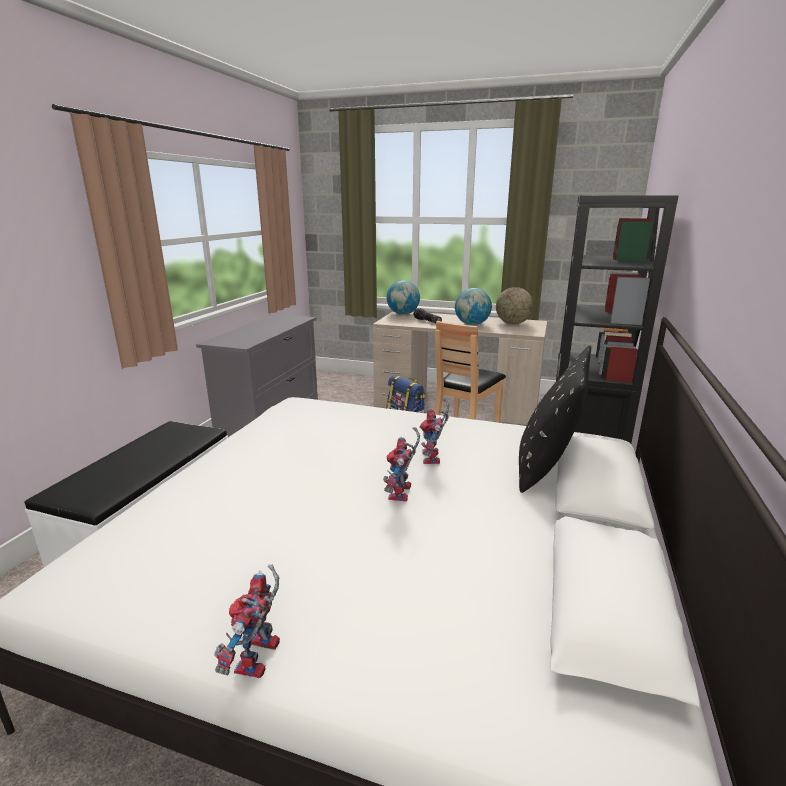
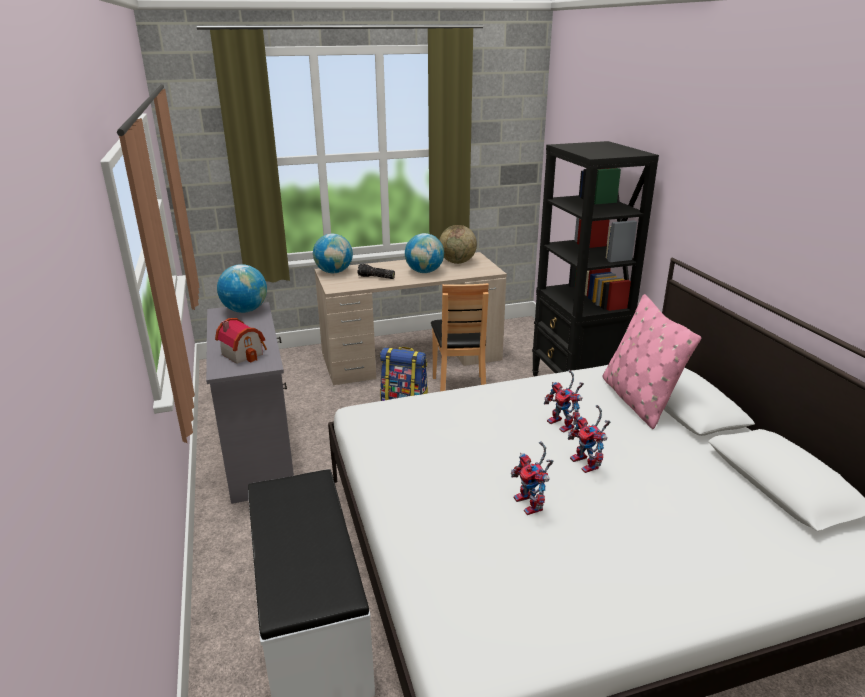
camera: 35 degrees left, 5 degrees up
toy robot [214,565,280,678] -> toy robot moved to [511,442,553,515]
black pillow [519,345,591,493] -> pink pillow [603,294,701,429]
none -> toy house [215,318,267,364]
none -> globe [217,264,267,313]

